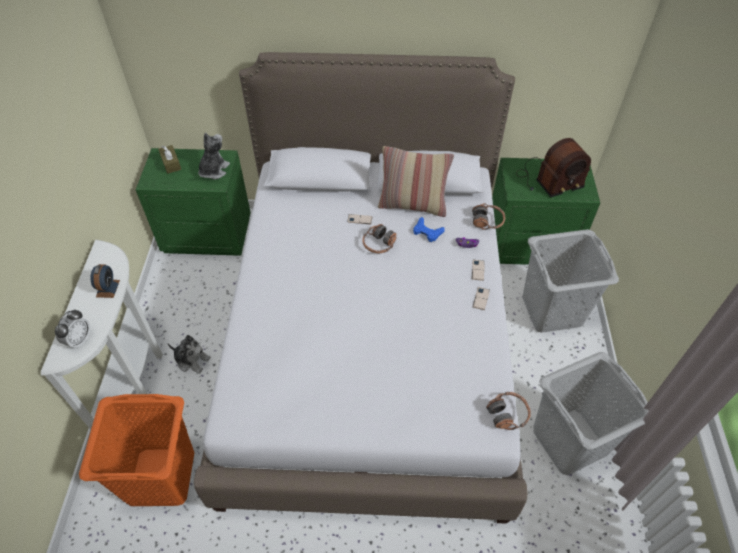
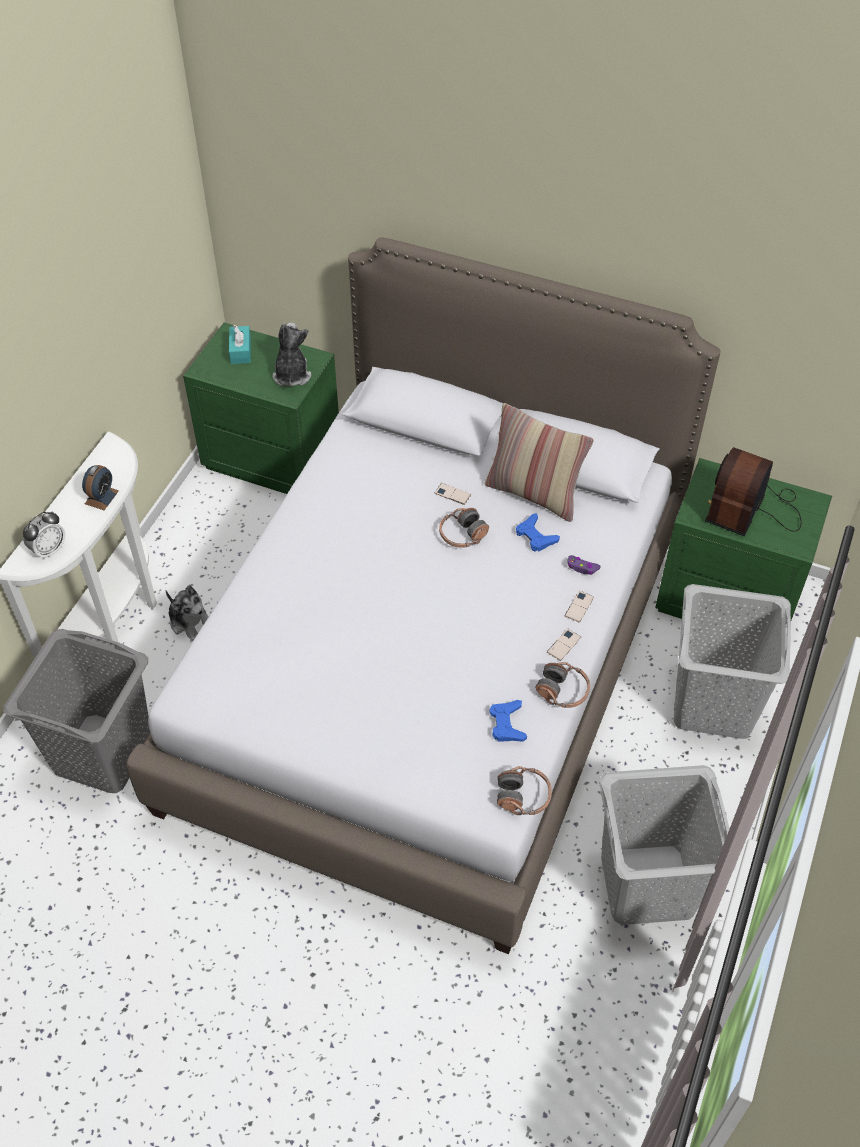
camera: 20 degrees right, 0 degrees up
orange laundry basket [79,394,194,506] -> grey laundry basket [3,629,150,793]
brown tissue box [158,145,181,174] -> turquoise tissue box [229,325,251,364]
plush toy [198,133,230,180] -> plush toy turned 45 degrees counterclockwise [272,322,312,386]
headphones [472,203,505,230] -> headphones moved to [535,662,590,708]
radio [516,138,591,197] -> radio turned 120 degrees clockwise [705,447,802,536]
none -> blue game controller [489,700,527,742]

